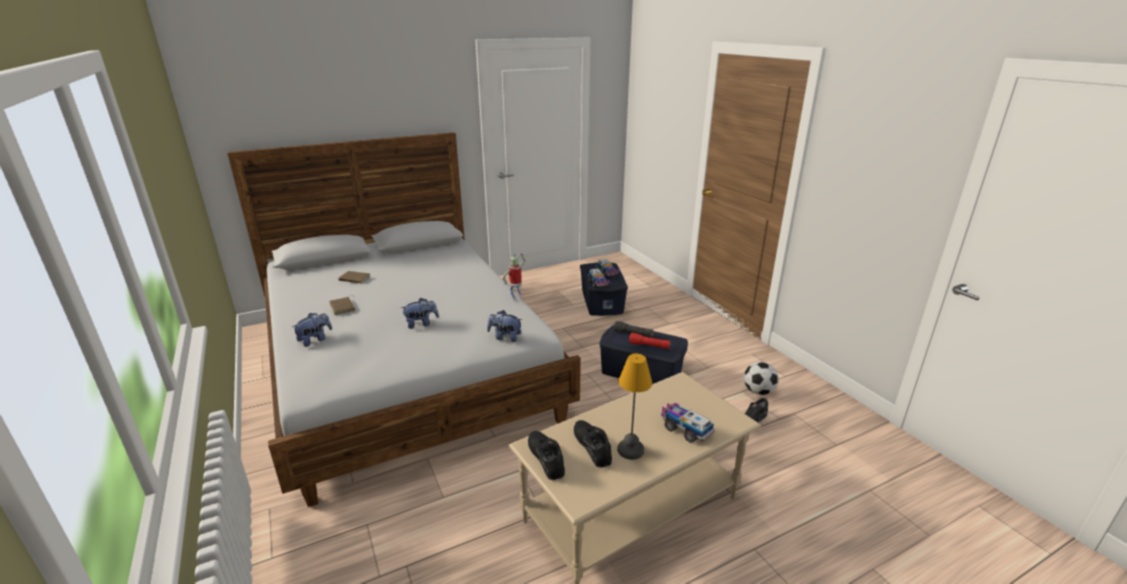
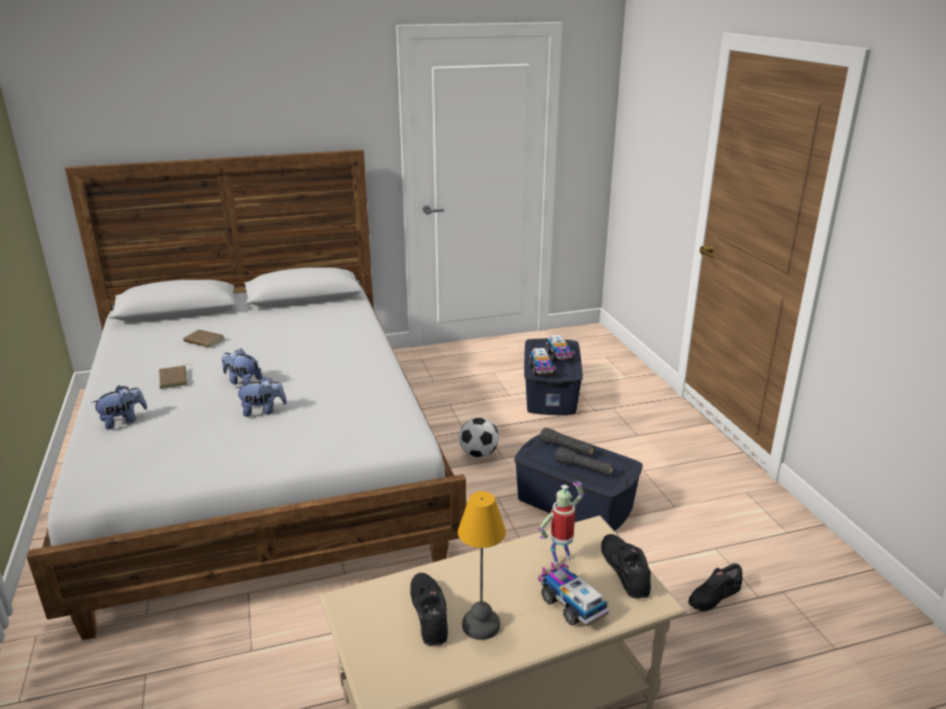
camera: 10 degrees right, 0 degrees up
plush toy [487,310,522,342] -> plush toy moved to [222,349,262,384]
toy robot [503,253,525,300] -> toy robot moved to [539,481,584,565]
black shoe [528,431,565,480] -> black shoe moved to [601,534,651,599]
red flashlight [629,333,671,349] -> black flashlight [555,447,613,476]
football [744,362,778,395] -> football moved to [459,417,499,458]

